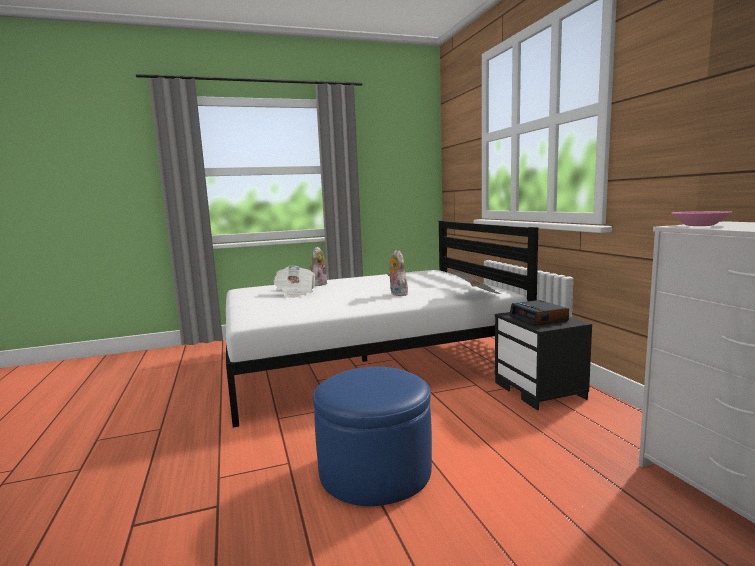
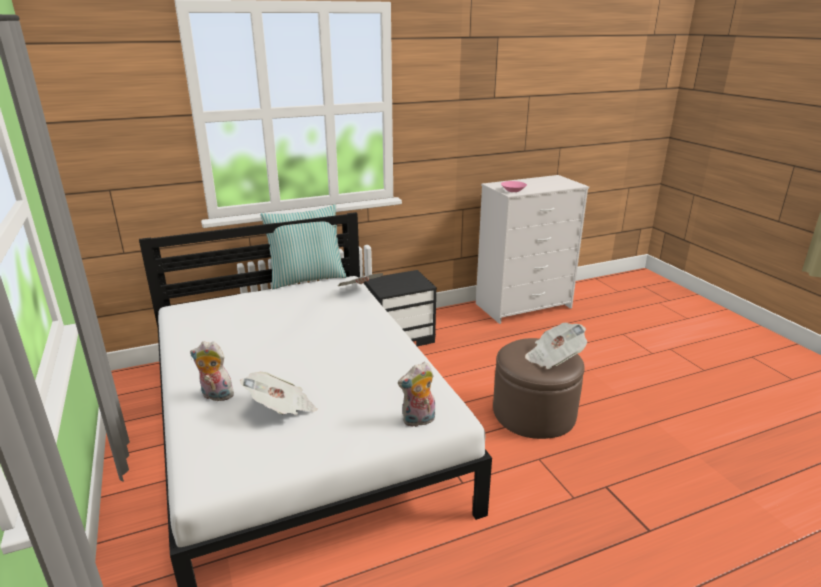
camera: 95 degrees left, 15 degrees up
blue ottoman [313,367,432,506] -> brown ottoman [493,338,584,439]
plush toy [388,250,408,296] -> plush toy moved to [398,362,435,427]
alarm clock [509,300,569,326] -> none
none -> pillow [260,204,347,289]
none -> newspaper [525,322,587,369]

